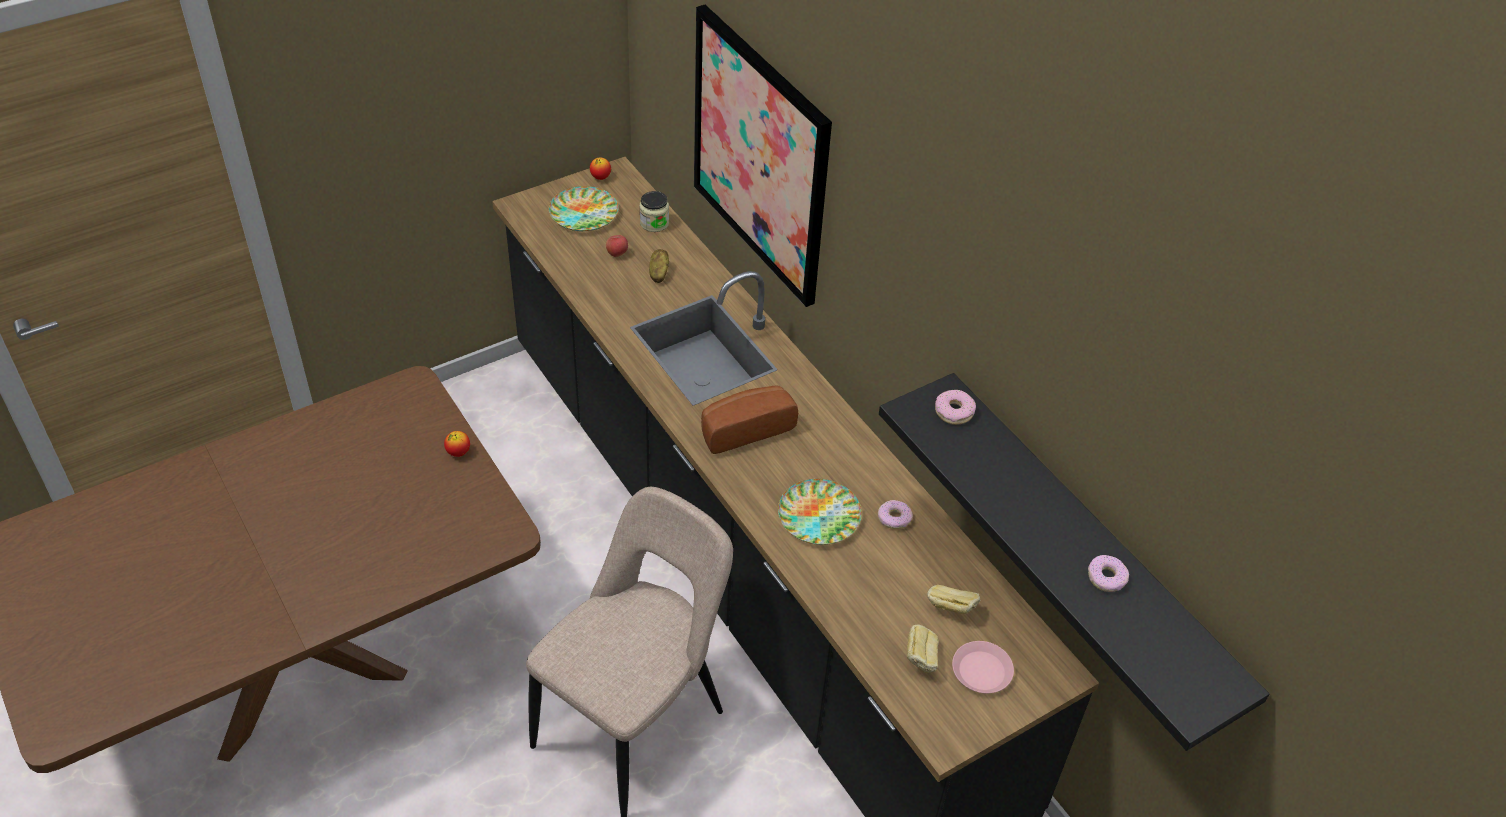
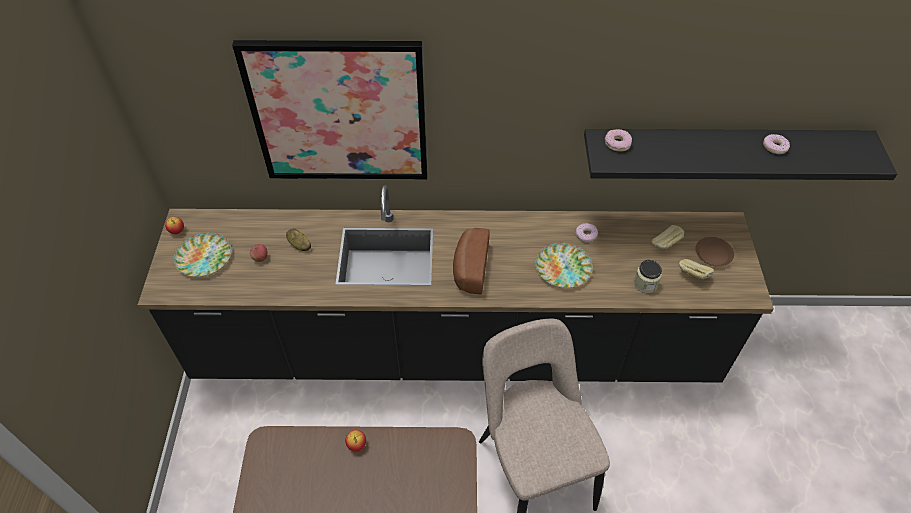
camera: 55 degrees left, 5 degrees up
jar [640,191,669,232] -> jar moved to [634,260,662,293]
pink plate [952,641,1014,693] -> brown plate [696,237,734,267]

